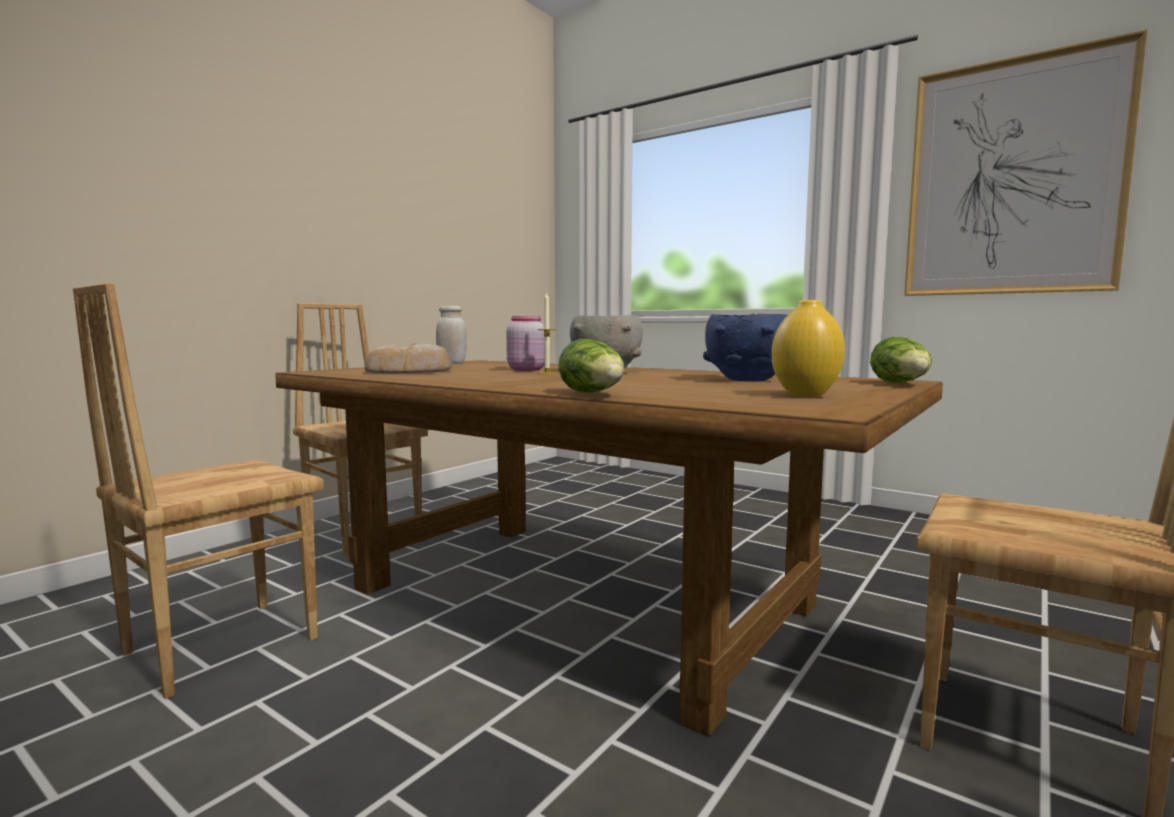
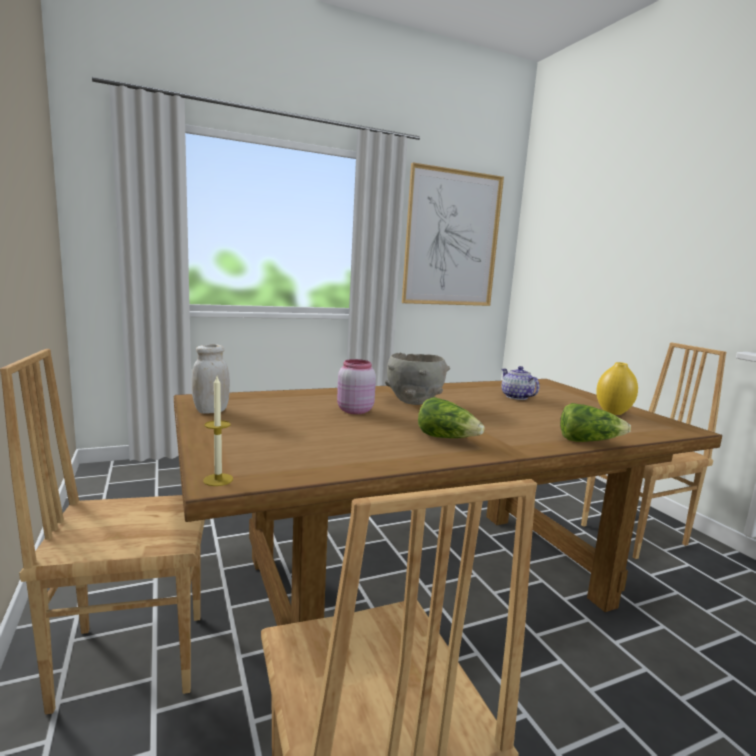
camera: 60 degrees left, 5 degrees up
bread [365,343,452,373] -> none
candle [537,292,558,374] -> candle moved to [203,376,233,486]
blue bowl [703,313,789,381] -> teapot [501,366,540,400]
lettuce [870,337,932,383] -> lettuce moved to [418,397,485,438]

